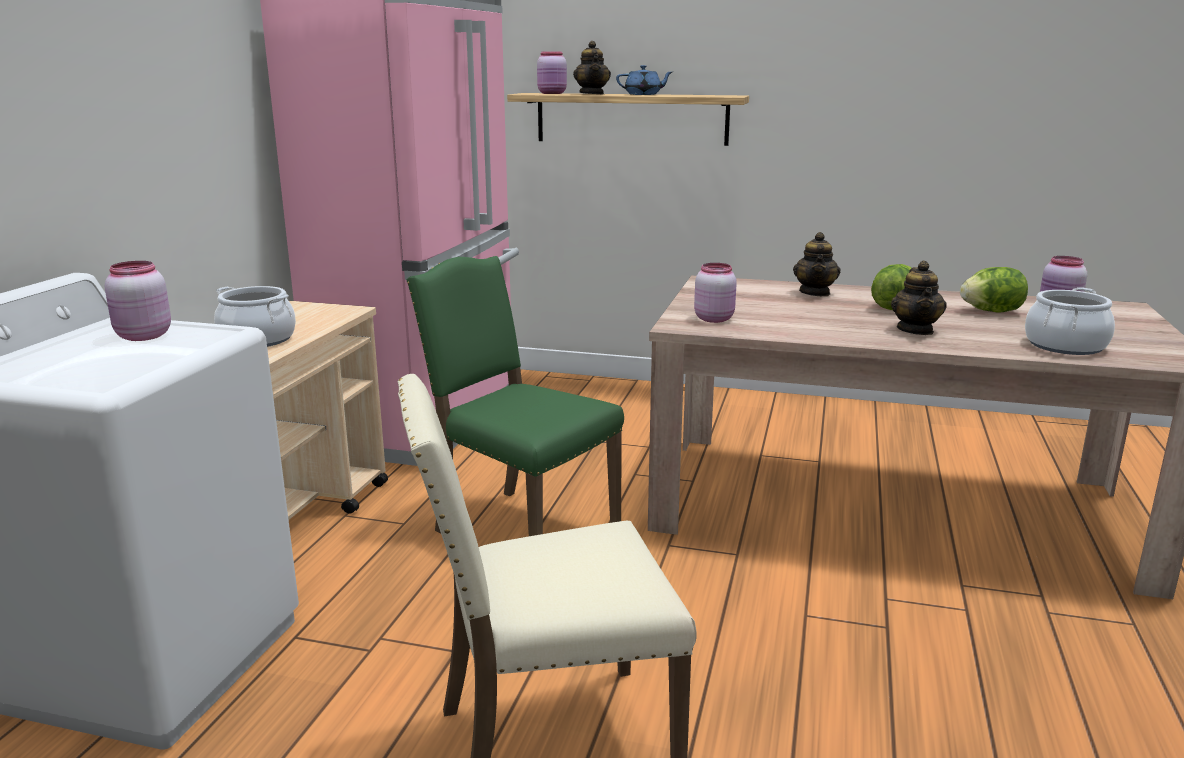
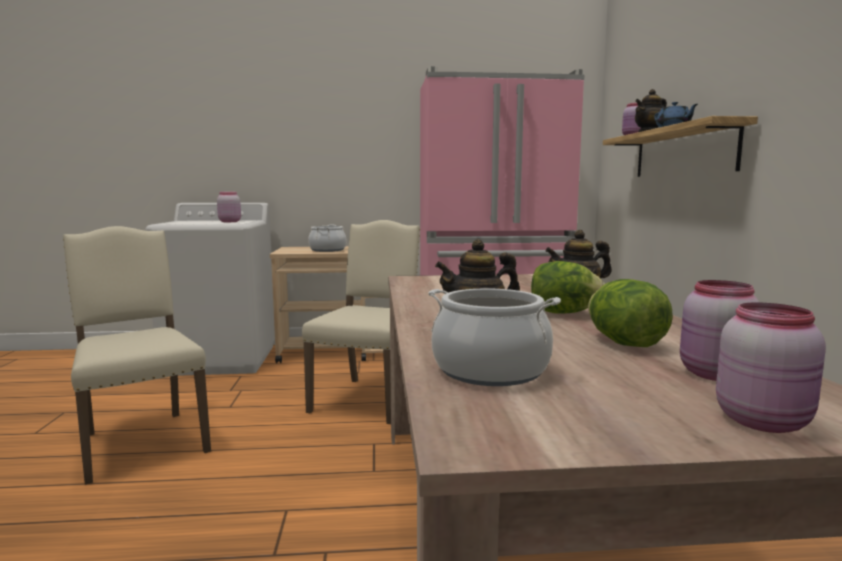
camera: 70 degrees right, 10 degrees down
green chair [407,256,624,536] -> beige chair [302,220,420,424]
pink jar [694,263,737,323] -> pink jar moved to [716,302,826,433]

